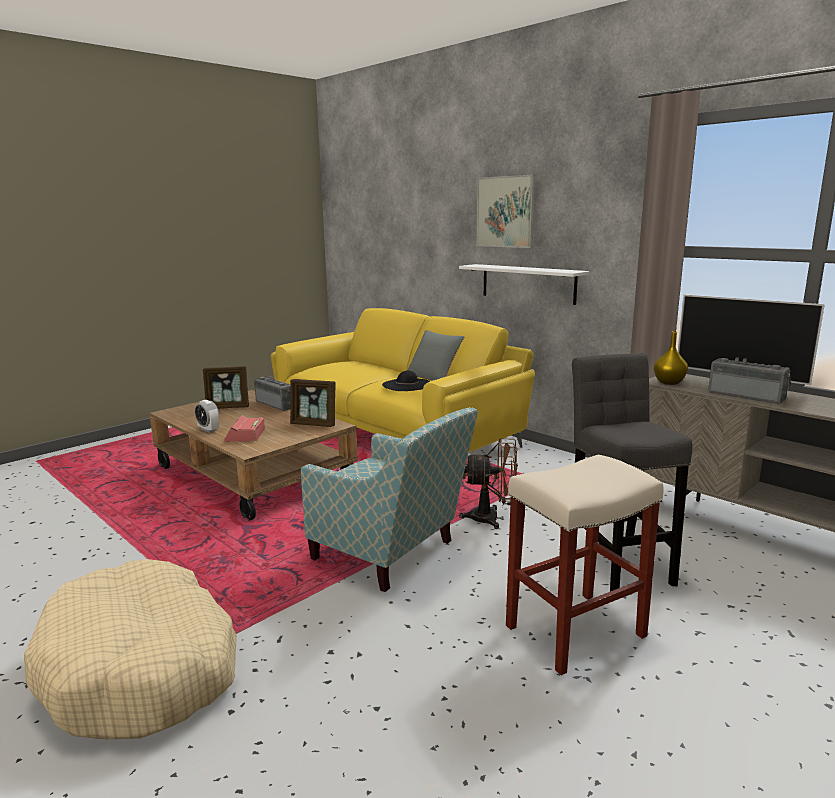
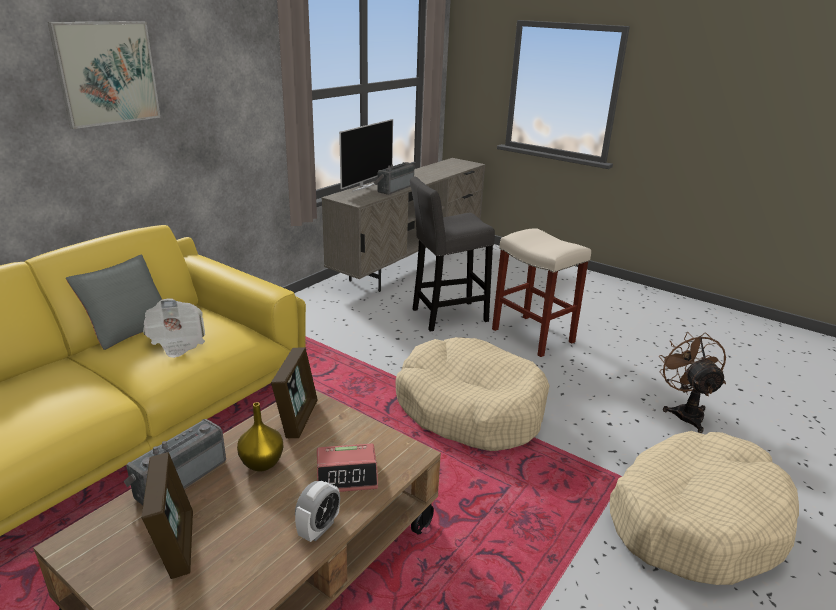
camera: 100 degrees left, 10 degrees up
armchair [301,407,478,592] -> beige dog bed [396,337,550,451]
black hat [382,371,430,391] -> newspaper [143,298,205,358]
white shelf [459,264,589,305] -> none
brown fan [459,438,518,529] -> brown fan moved to [659,331,726,433]
yellow vase [654,331,688,385] -> yellow vase moved to [237,402,283,472]

